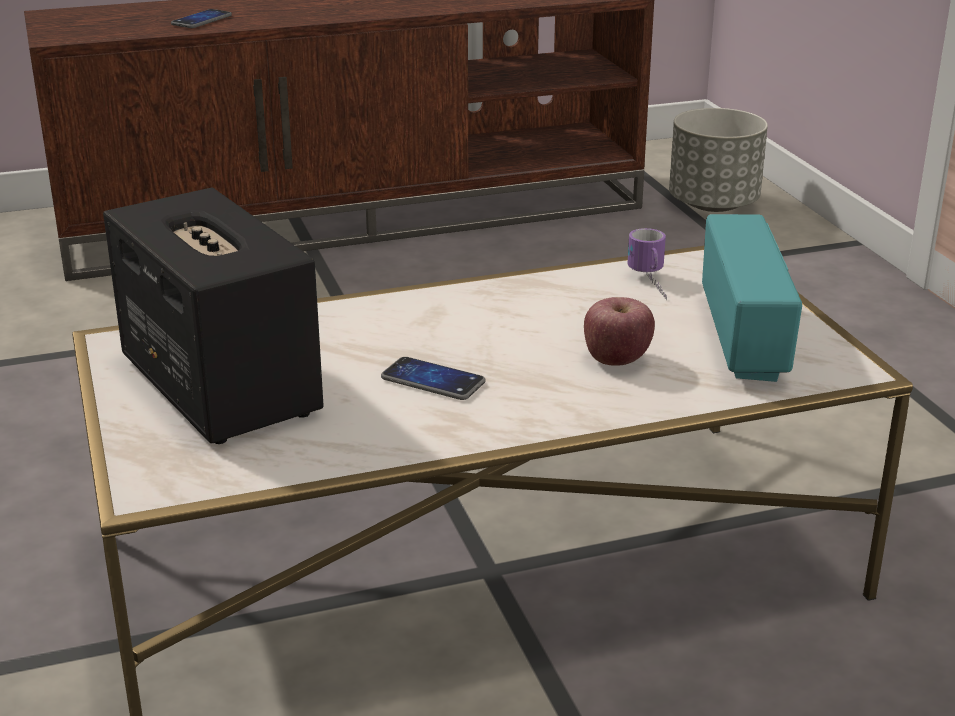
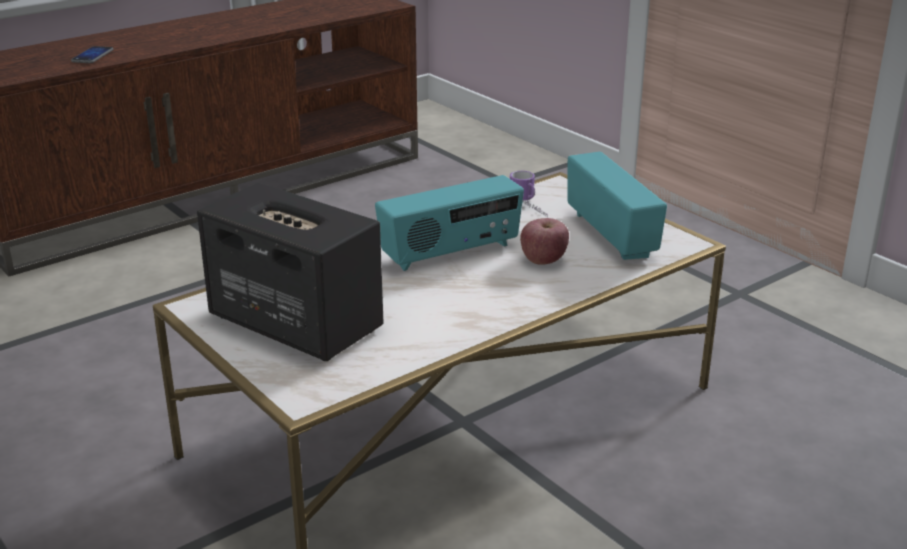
camera: 20 degrees left, 0 degrees up
phone [381,357,486,400] -> none
grey planter [669,108,768,212] -> none
none -> radio [375,175,524,271]

